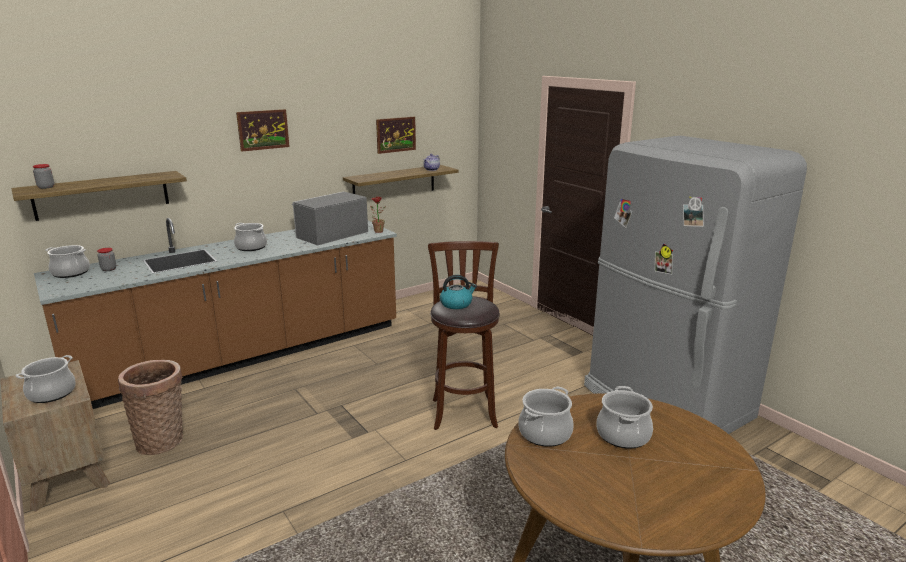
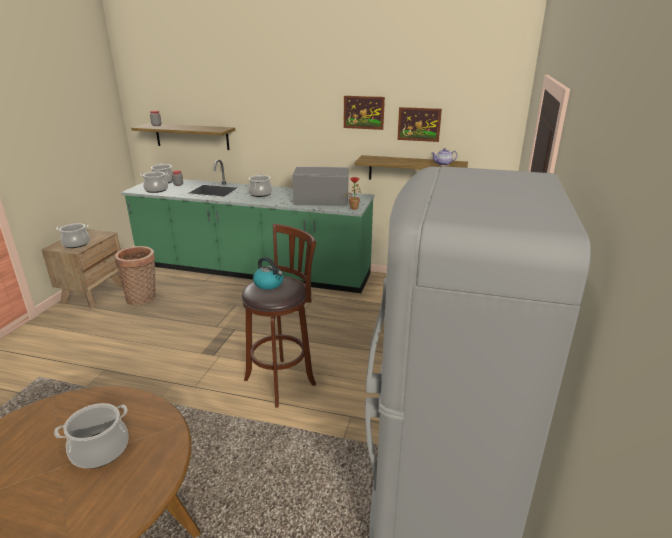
camera: 50 degrees right, 5 degrees up
brown counter [34,218,397,409] -> green counter [121,160,374,293]
picture [236,109,290,152] -> picture moved to [344,96,385,130]
cooking pot [518,386,574,447] -> cooking pot moved to [140,172,168,193]

